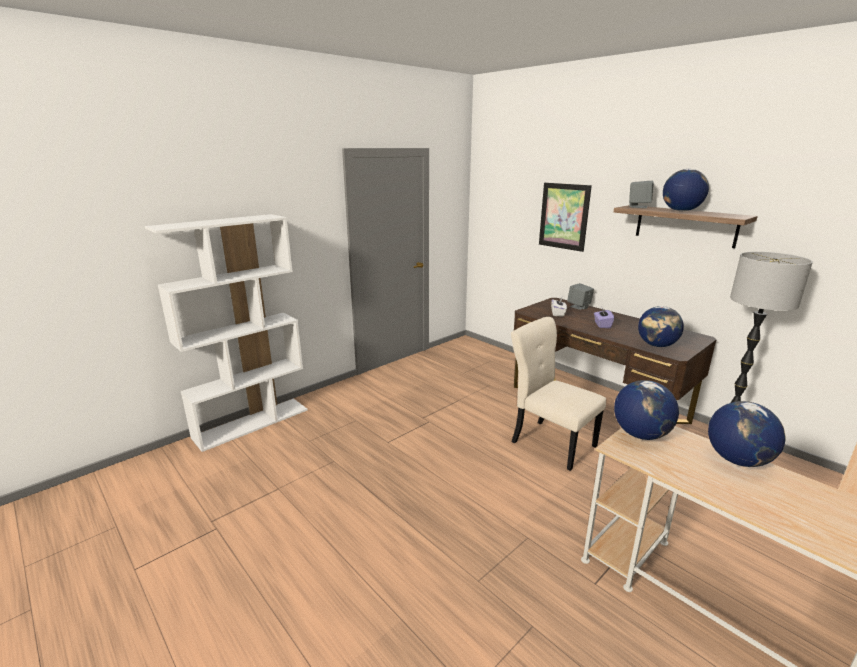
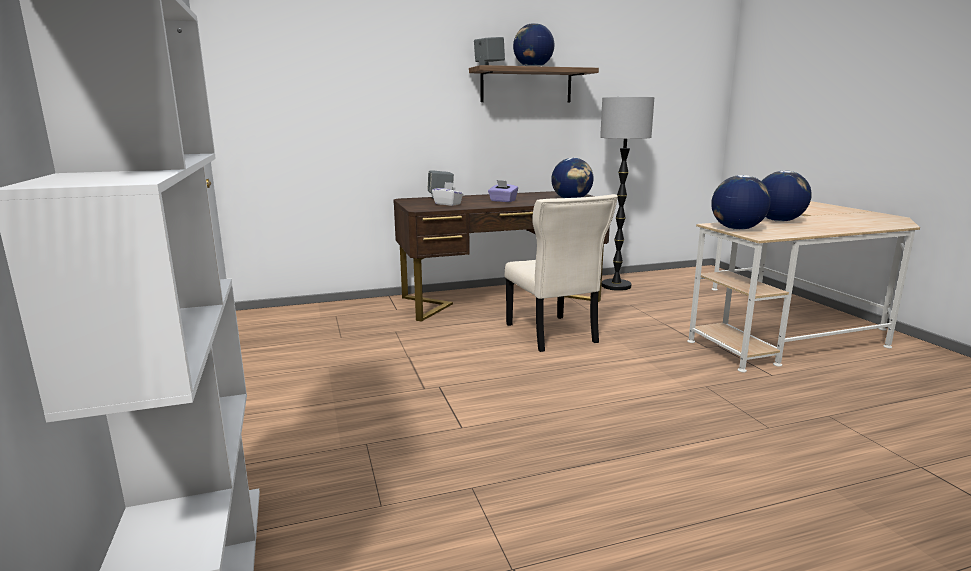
camera: 65 degrees left, 5 degrees down
beige chair [511,317,606,471] -> beige chair turned 90 degrees counterclockwise [505,194,618,352]
picture [539,183,592,252] -> none

